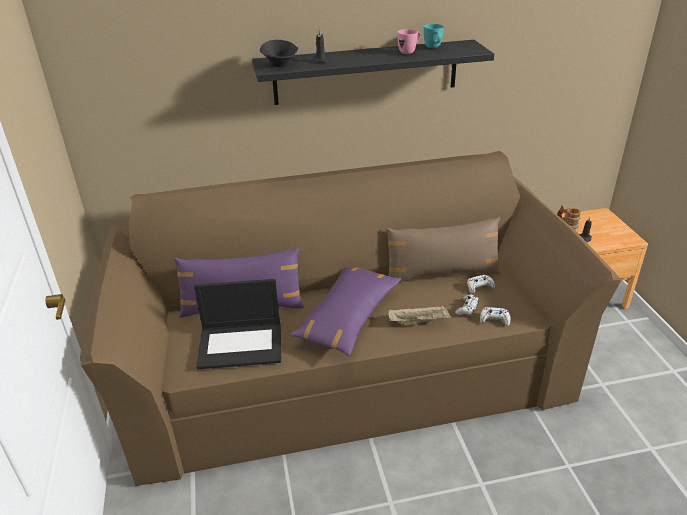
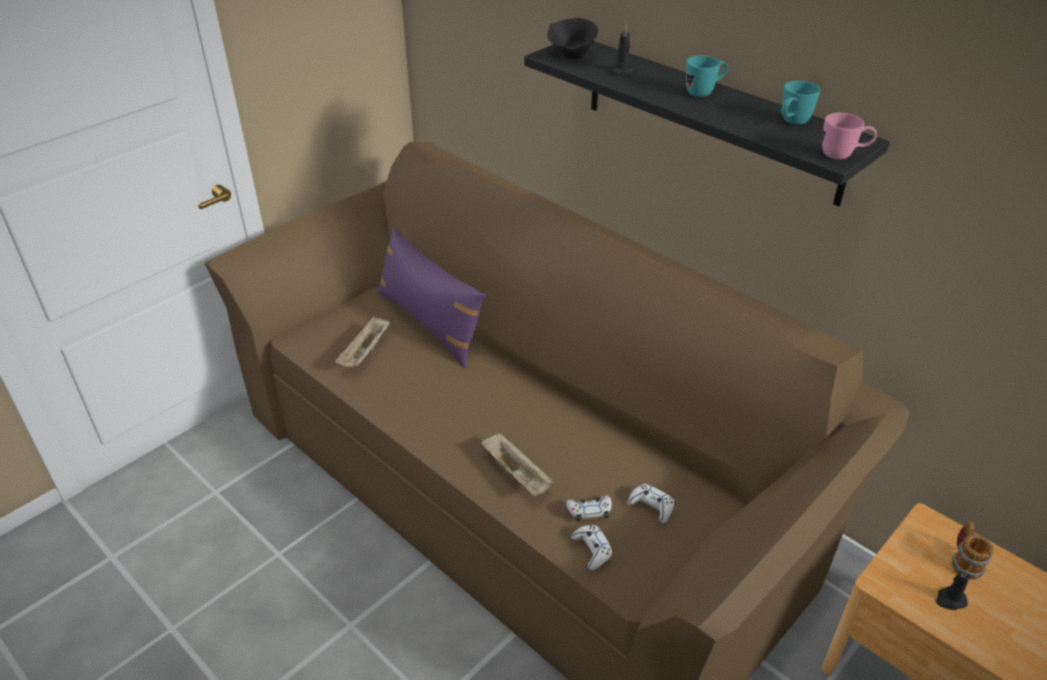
camera: 55 degrees right, 5 degrees up
laptop [194,279,281,369] -> beige tray [335,316,390,367]
purple pillow [290,267,401,356] -> none
brown pillow [386,217,501,282] -> none
pink mug [397,29,421,54] -> pink mug moved to [822,113,877,160]
none -> turquoise mug [686,55,728,97]

